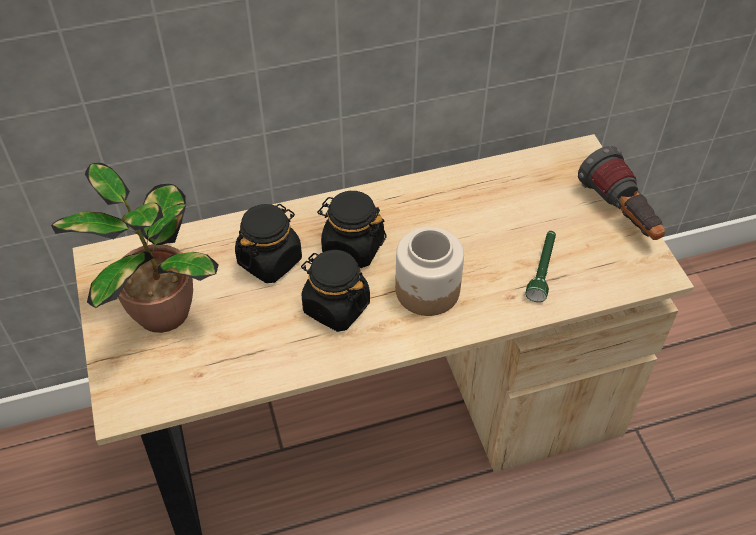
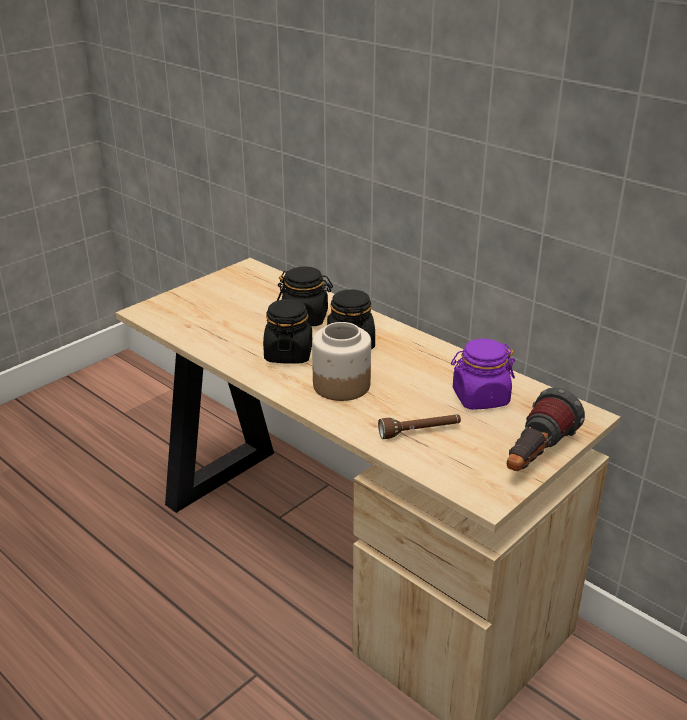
camera: 60 degrees right, 20 degrees down
potted plant [51,163,218,333] -> none
green flashlight [526,231,556,302] -> brown flashlight [378,414,461,439]
none -> purple jar [451,339,515,410]

